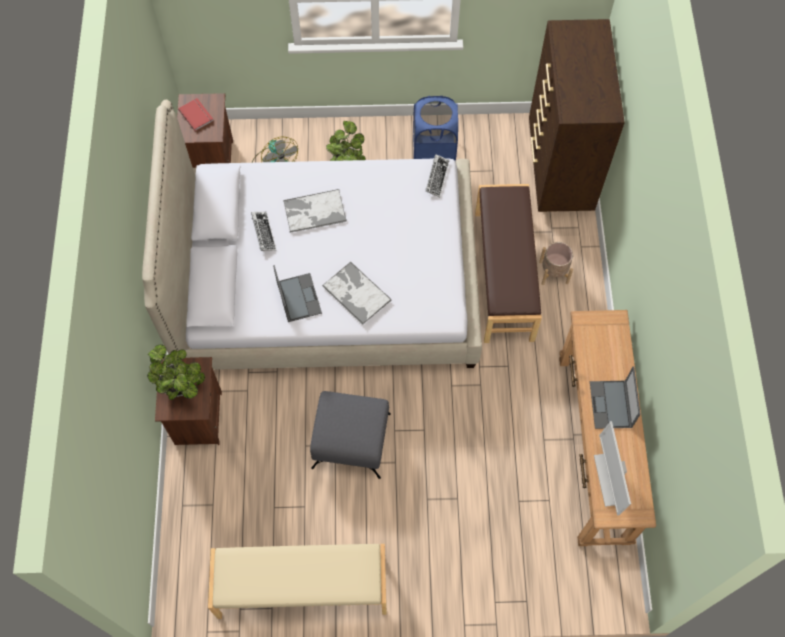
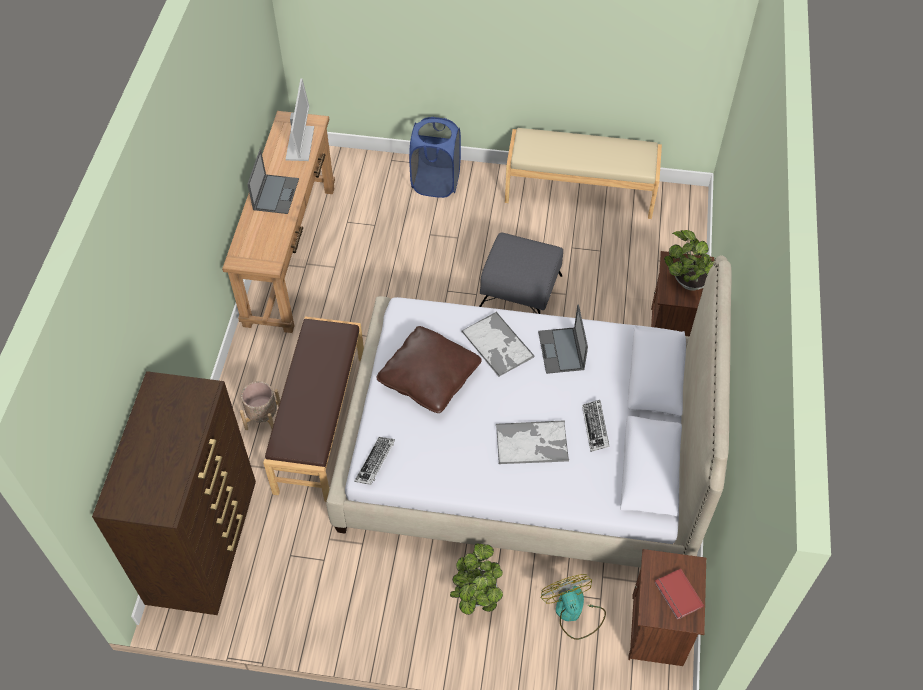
camera: 170 degrees left, 10 degrees down
blue laundry basket [413,96,458,161] -> blue laundry basket moved to [409,117,461,198]
none -> brown pillow [376,326,482,413]

